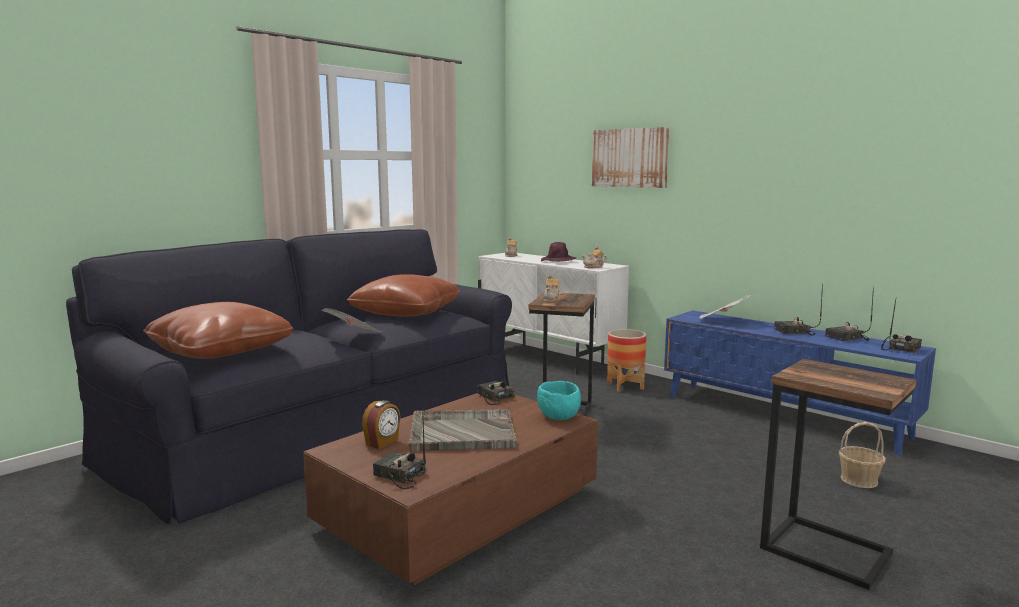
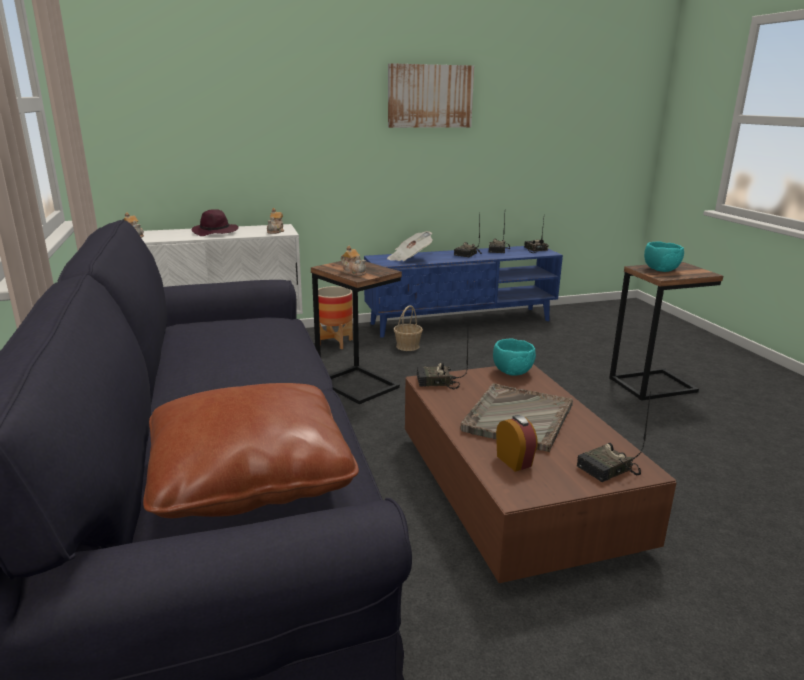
camera: 60 degrees left, 10 degrees up
newspaper [321,308,383,332] -> none
brown pillow [347,274,460,317] -> none
picture [592,127,669,188] -> picture moved to [388,63,474,128]
basket [839,422,886,488] -> basket moved to [394,305,423,351]
none -> turquoise bowl [644,241,684,272]

